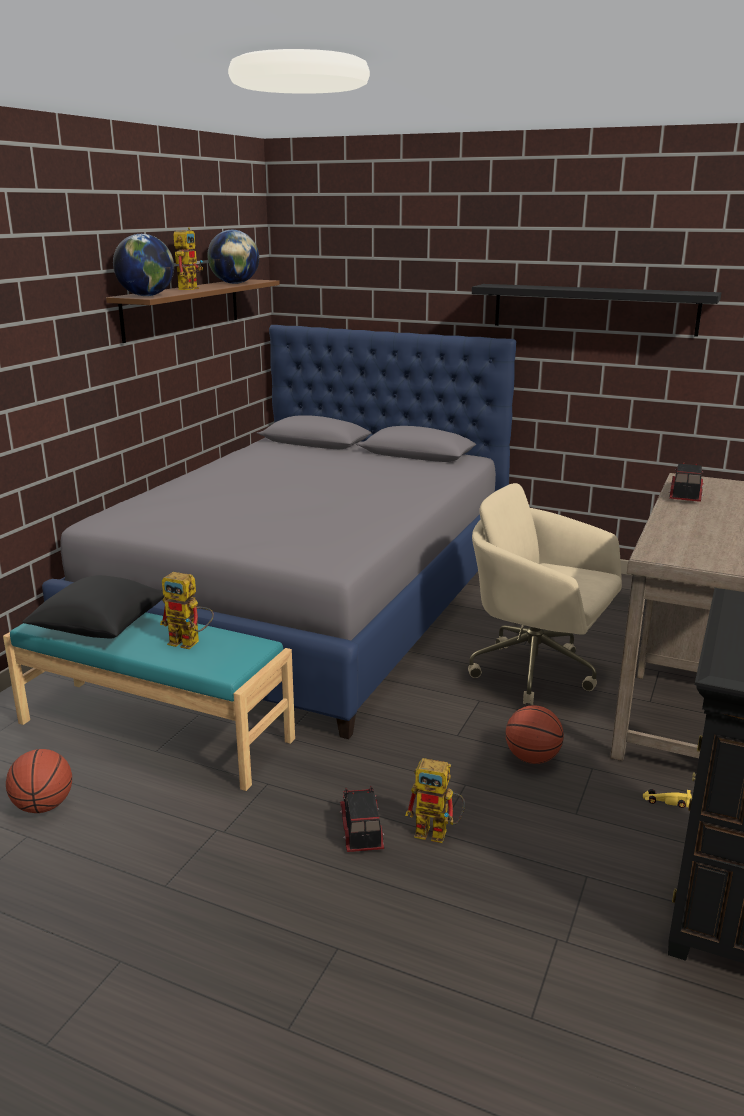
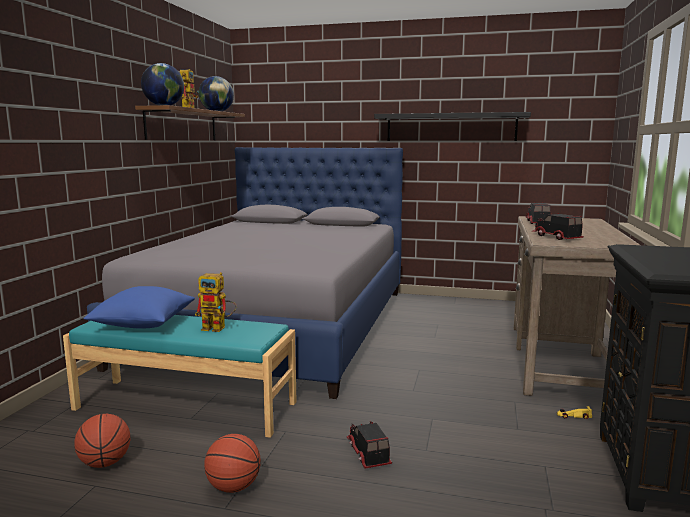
camera: 10 degrees left, 10 degrees down
black pillow [22,575,164,638] -> blue pillow [83,286,195,329]
toy robot [405,758,465,843] -> none
beige office chair [468,483,622,705] -> none
basketball [505,705,564,764] -> basketball moved to [204,434,261,493]
none -> toy truck [532,213,584,240]

